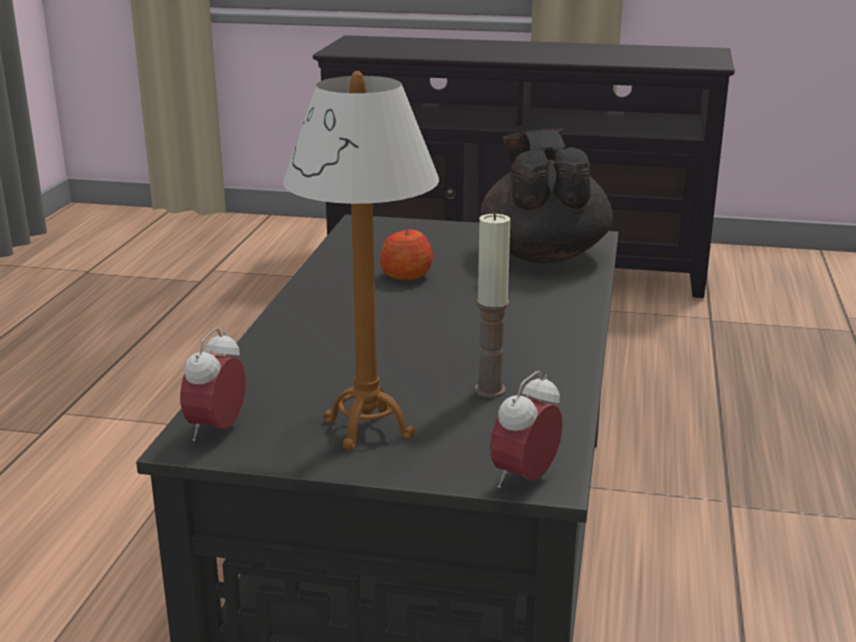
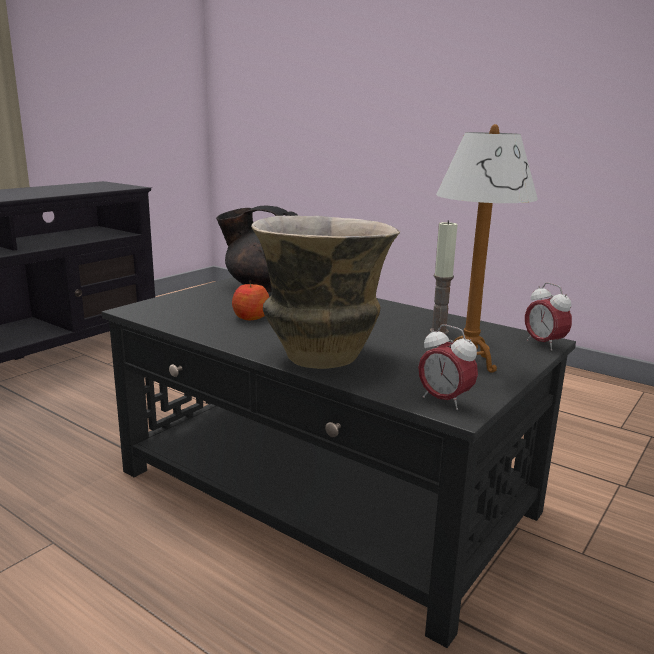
camera: 65 degrees left, 5 degrees down
none -> vase [251,216,400,369]

